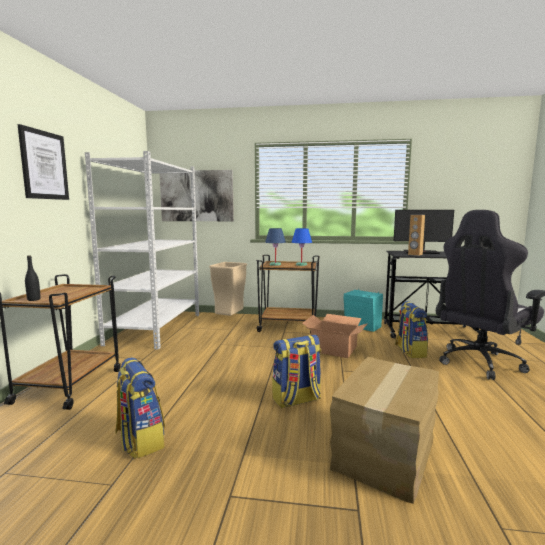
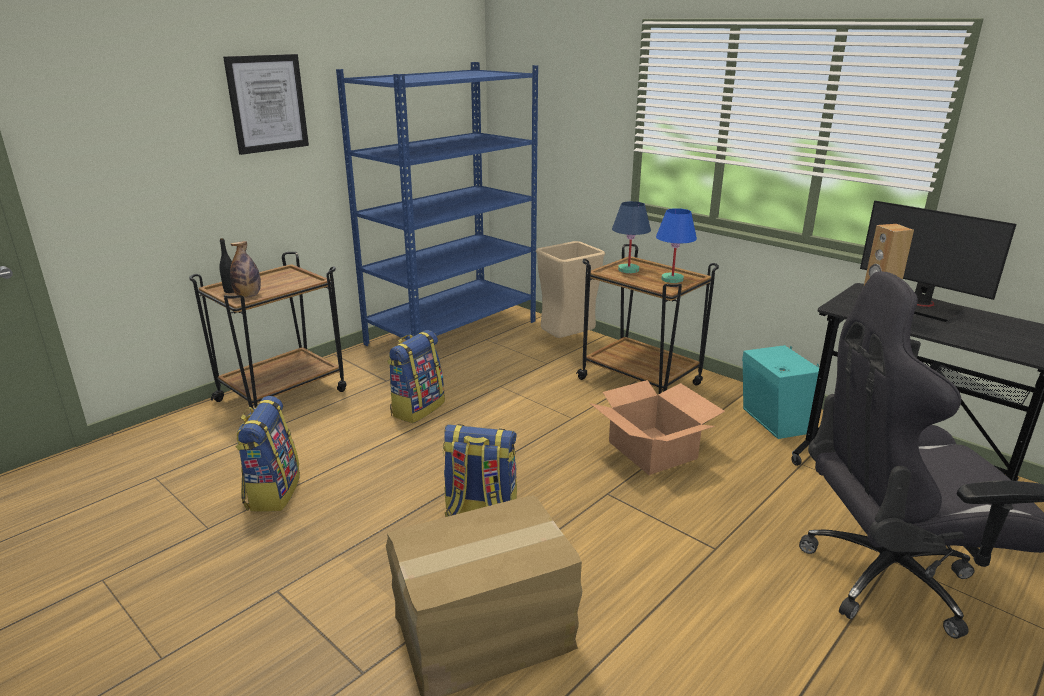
camera: 35 degrees right, 15 degrees up
white bookcase [85,151,199,349] -> blue bookcase [336,62,538,346]
picture [160,170,234,221] -> none
backpack [395,301,428,358] -> backpack moved to [387,330,445,423]
none -> bottle [230,241,261,298]

